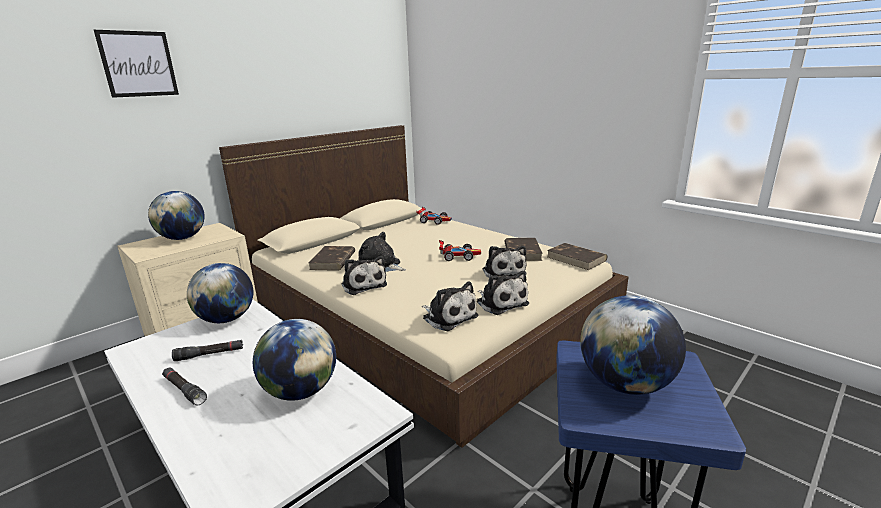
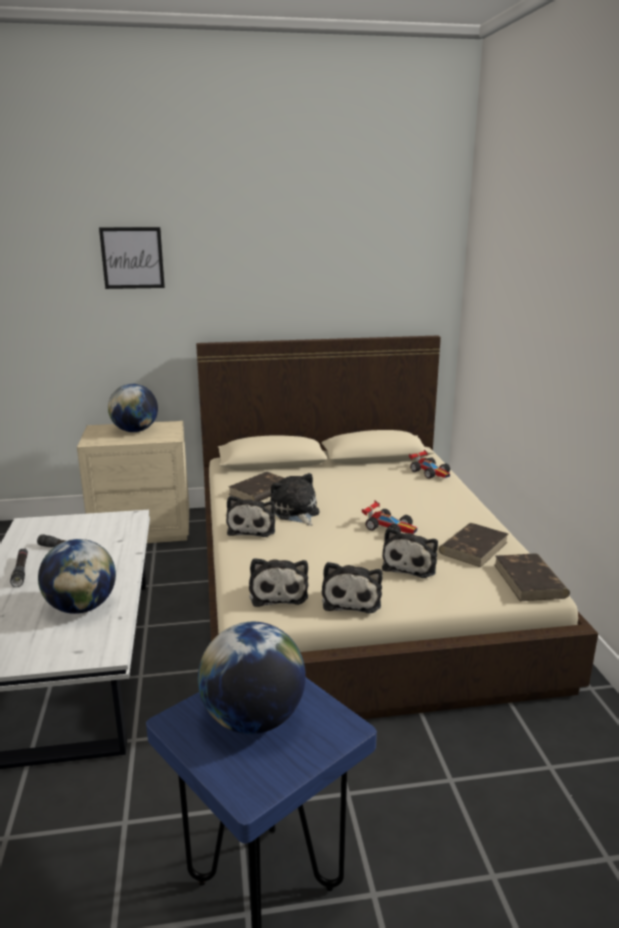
camera: 35 degrees right, 0 degrees up
globe [187,263,253,323] -> none

